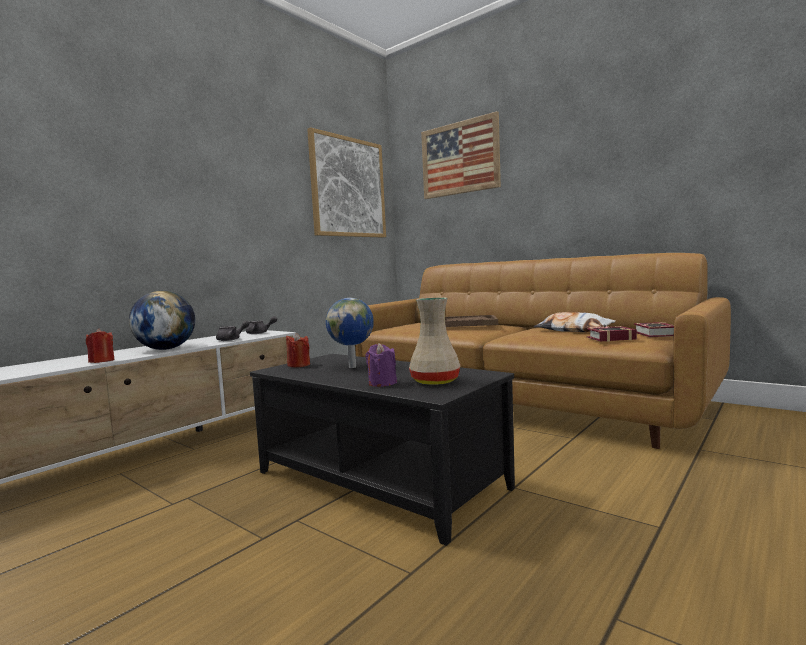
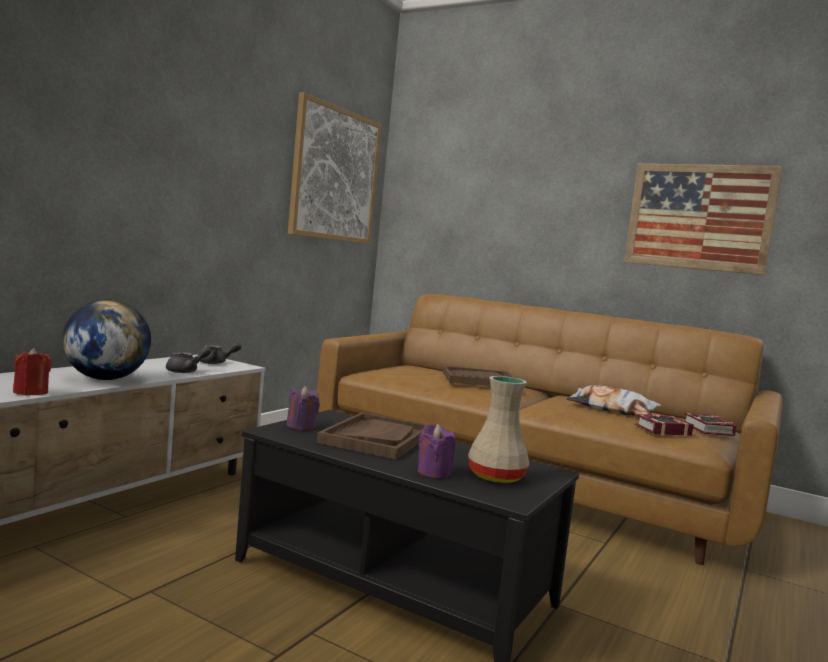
camera: 10 degrees left, 0 degrees up
red candle [286,333,310,367] -> purple candle [287,386,320,430]
globe [326,298,374,368] -> brown tray [317,412,427,460]
picture [421,111,501,199] -> picture moved to [624,163,782,275]

